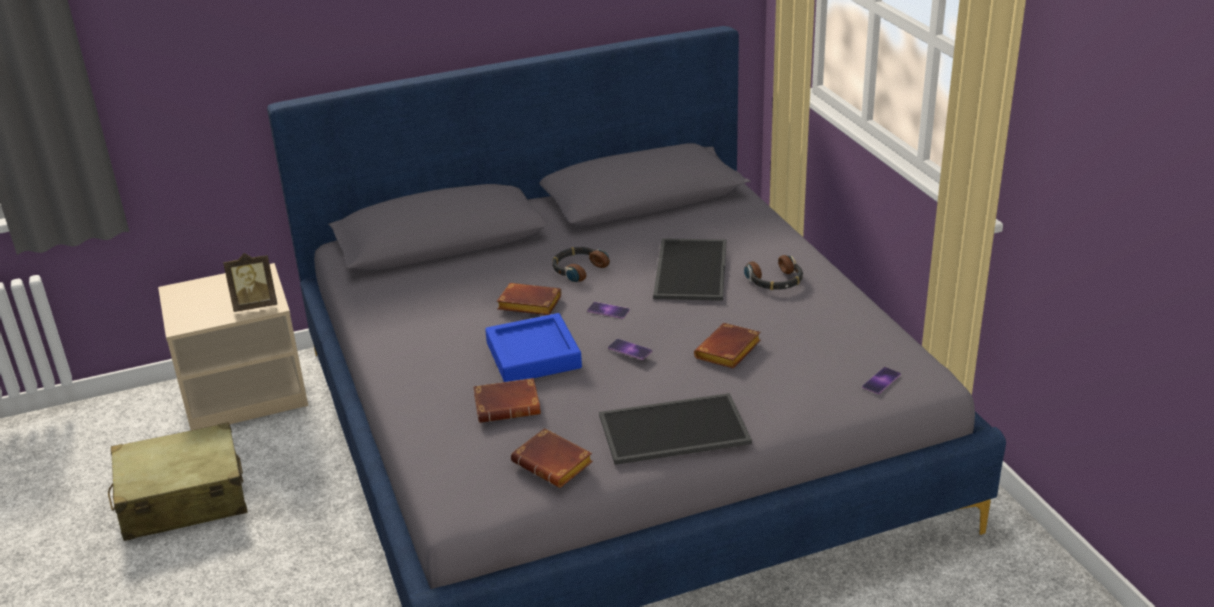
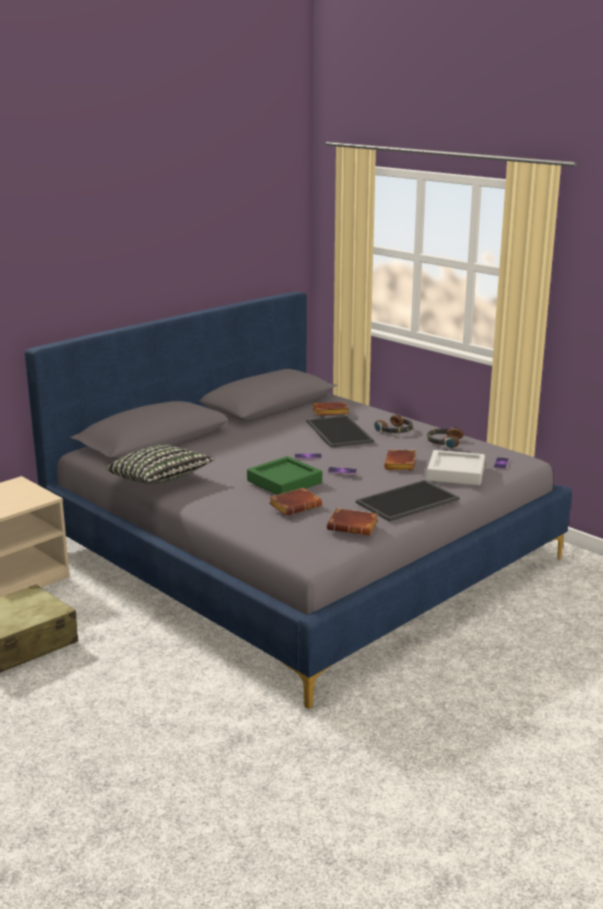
camera: 25 degrees left, 10 degrees down
picture frame [223,253,277,312] -> none
blue tray [485,313,582,382] -> green tray [247,456,322,495]
brown book [497,283,561,315] -> brown book moved to [312,402,349,416]
headphones [552,247,610,282] -> headphones moved to [427,427,464,448]
none -> pillow [106,444,215,484]
none -> grey tray [427,450,485,486]

